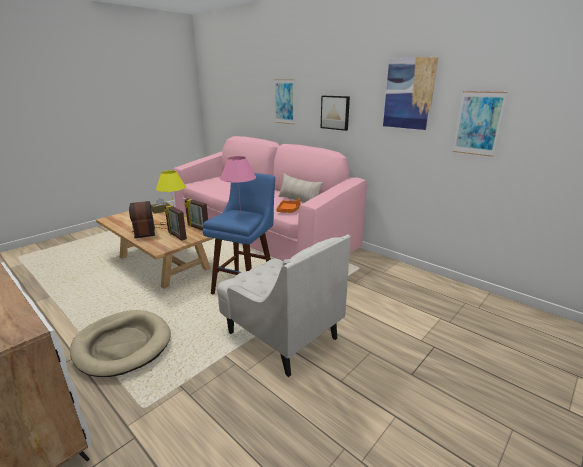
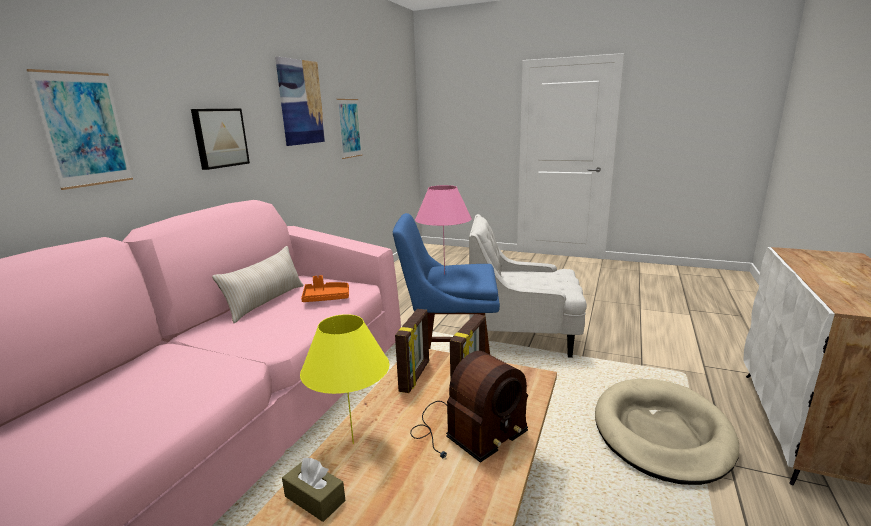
camera: 110 degrees left, 5 degrees down
white armchair [217,234,351,377] -> white armchair turned 105 degrees counterclockwise [469,214,587,358]

